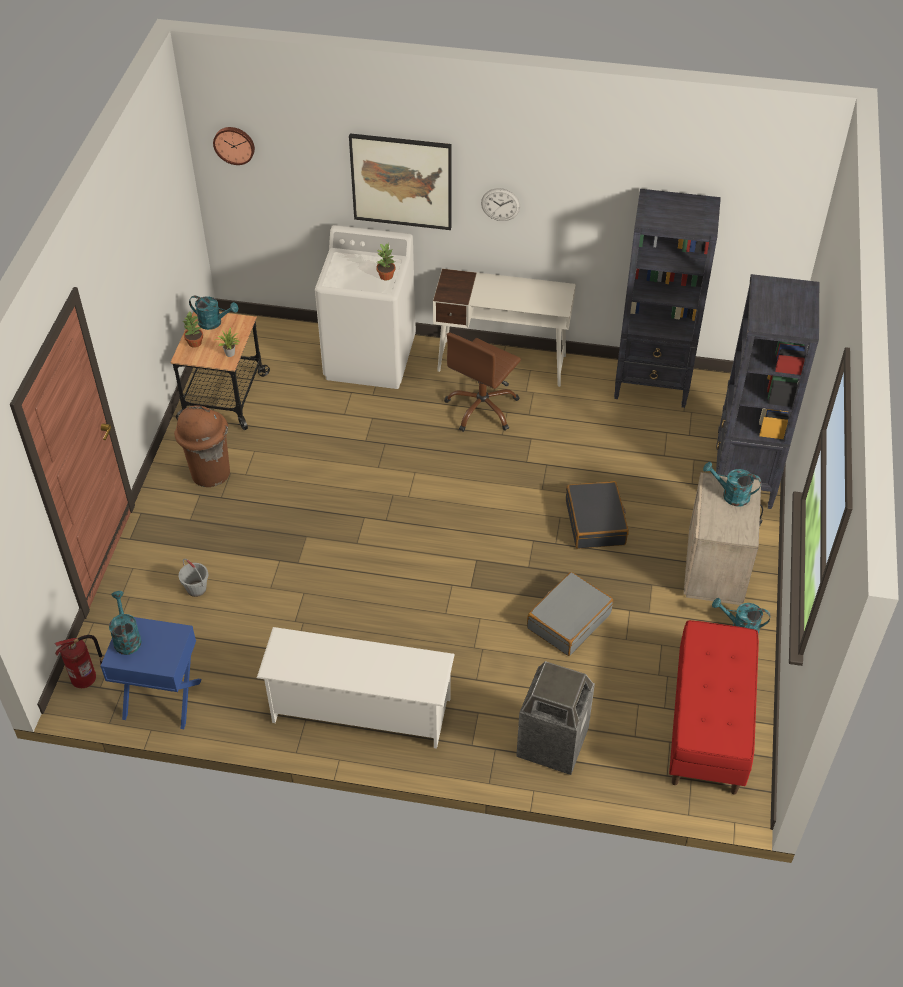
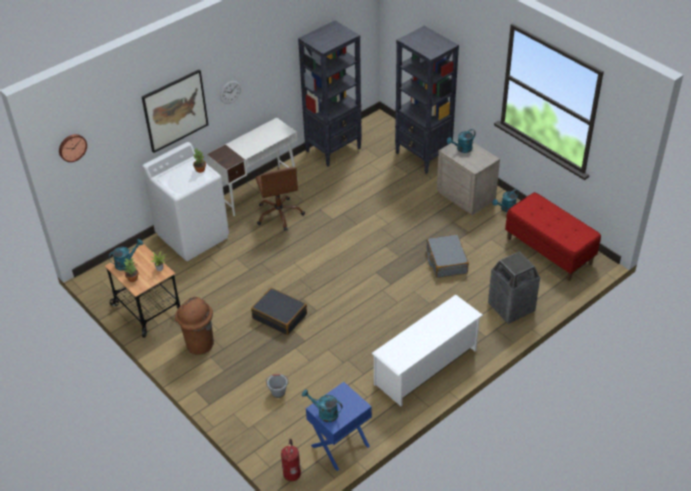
camera: 50 degrees left, 5 degrees down
black suitcase [566,481,629,549] -> black suitcase moved to [251,288,307,335]

